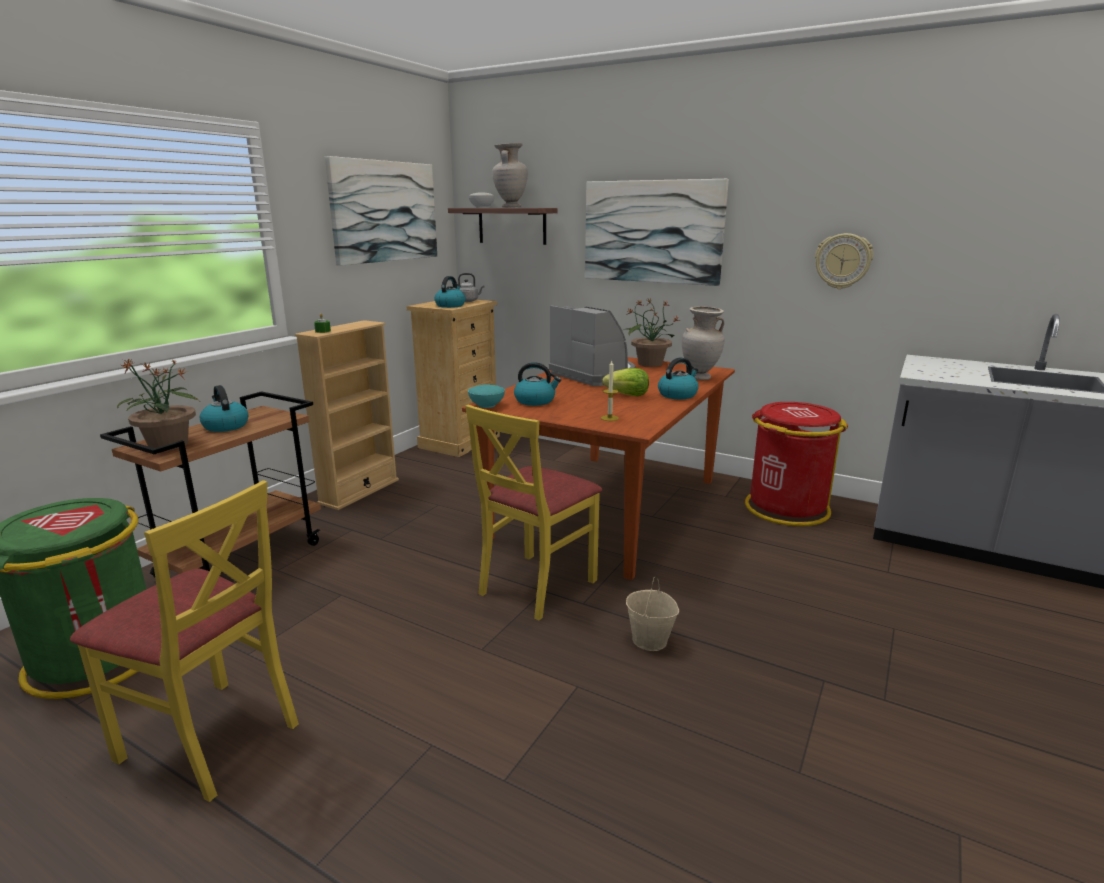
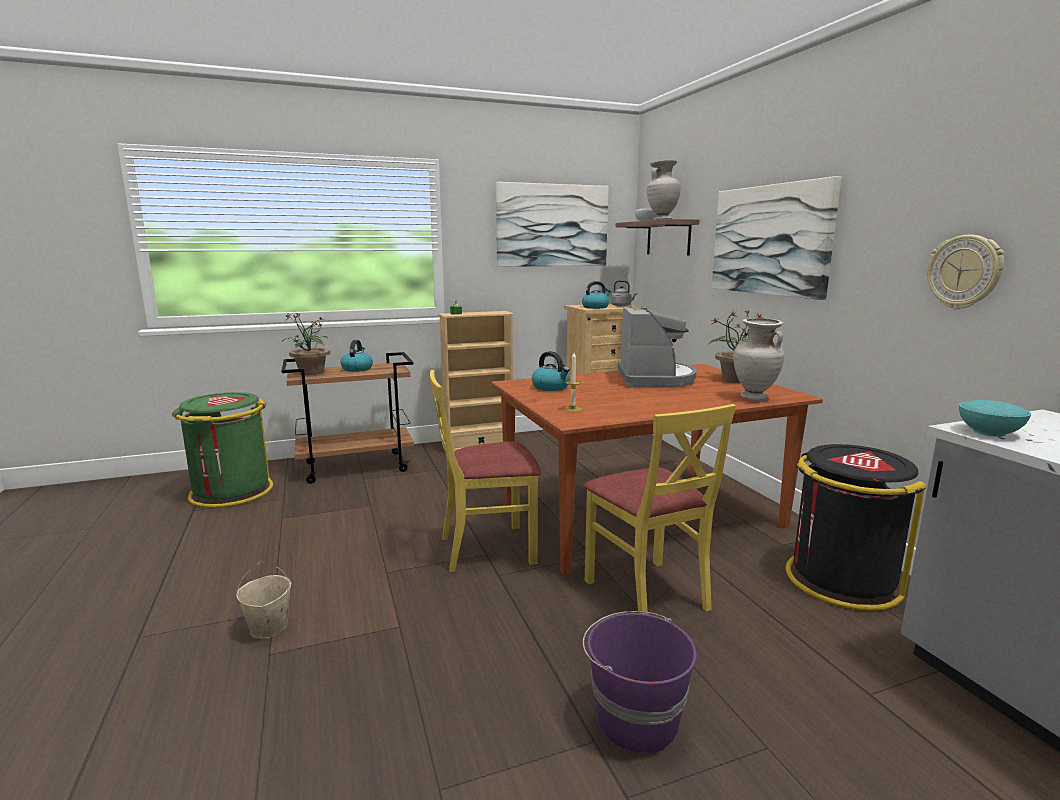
camera: 40 degrees right, 5 degrees down
yellow chair [70,480,299,802] -> yellow chair moved to [584,404,736,614]
turquoise bowl [468,384,505,408] -> turquoise bowl moved to [959,400,1031,437]
lettuce [602,368,649,396] -> none
beige bucket [626,577,679,651] -> beige bucket moved to [236,562,291,639]
kettle [658,357,699,399] -> none
red trash can [745,402,848,526] -> black trash can [786,444,926,611]
none -> purple bucket [583,611,697,754]

